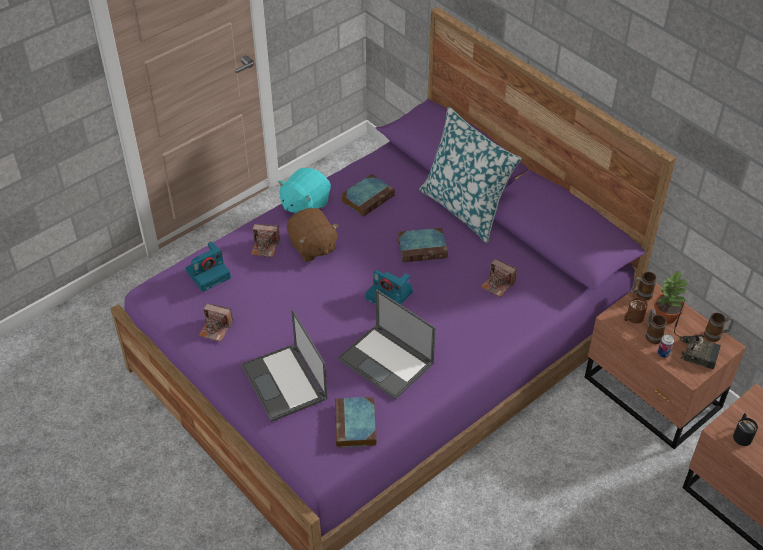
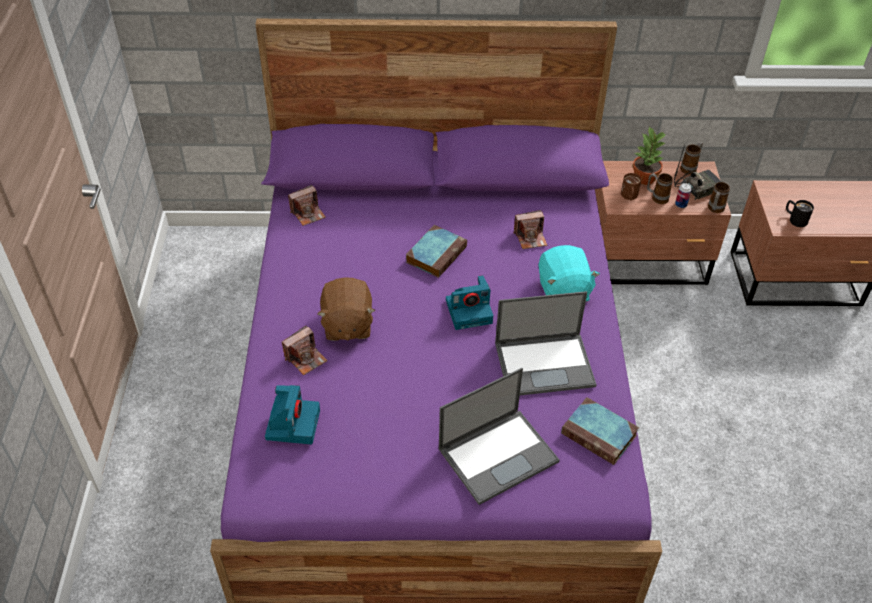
camera: 50 degrees left, 0 degrees up
camera [198,303,233,342] -> camera moved to [288,185,326,226]
laptop [241,309,328,422] -> laptop turned 45 degrees counterclockwise [439,368,560,505]
turquoise plush toy [278,168,331,213] -> turquoise plush toy moved to [539,245,600,302]
brown plush toy [287,208,339,262] -> brown plush toy turned 75 degrees clockwise [317,278,375,341]
book [341,174,395,217] -> none
pillow [419,107,521,243] -> none
mug [632,272,656,300] -> mug moved to [708,182,730,213]

